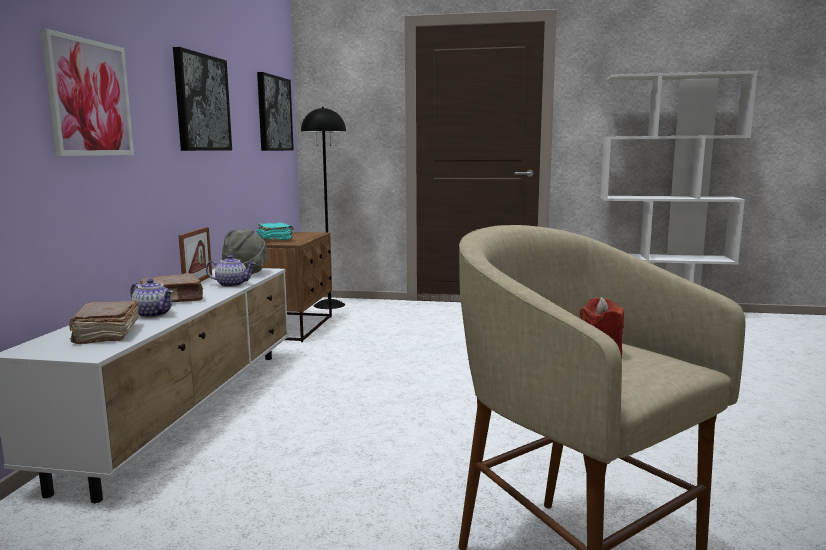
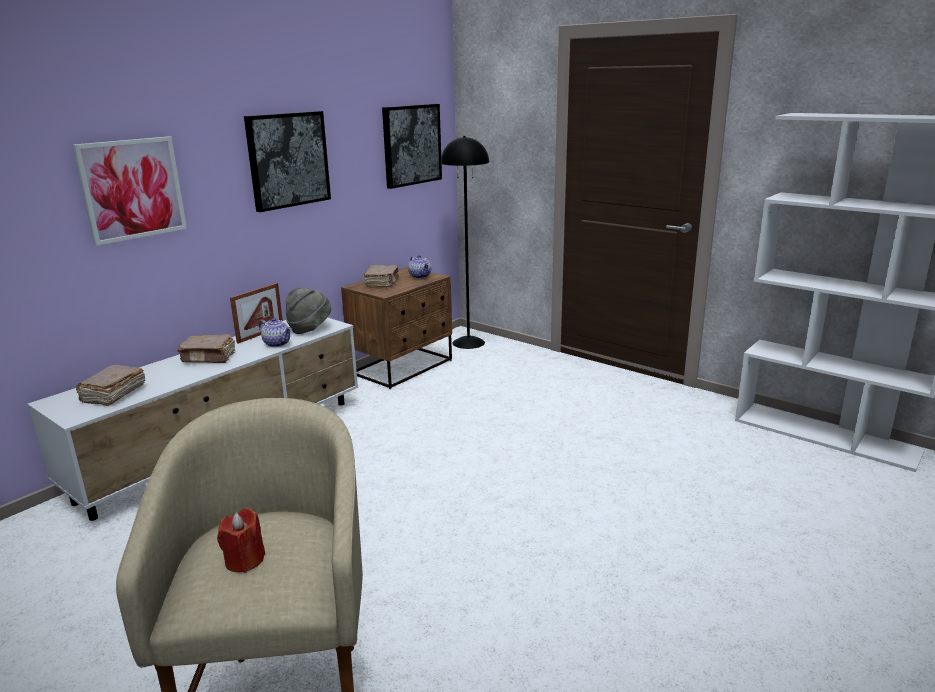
camera: 30 degrees right, 10 degrees up
teapot [130,279,173,318] -> teapot moved to [408,255,431,279]
turquoise book [257,222,294,240] -> brown book [363,265,399,287]

